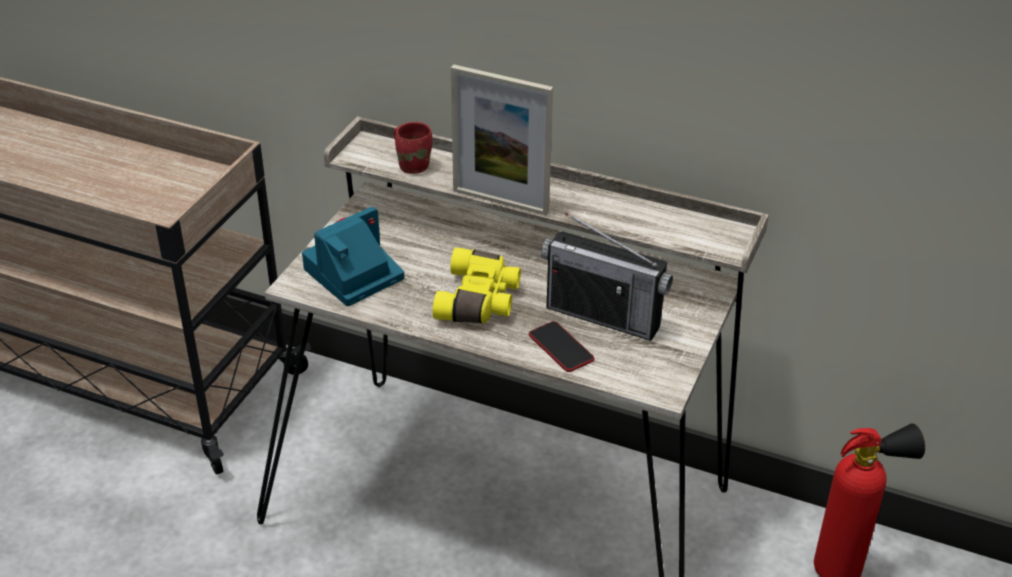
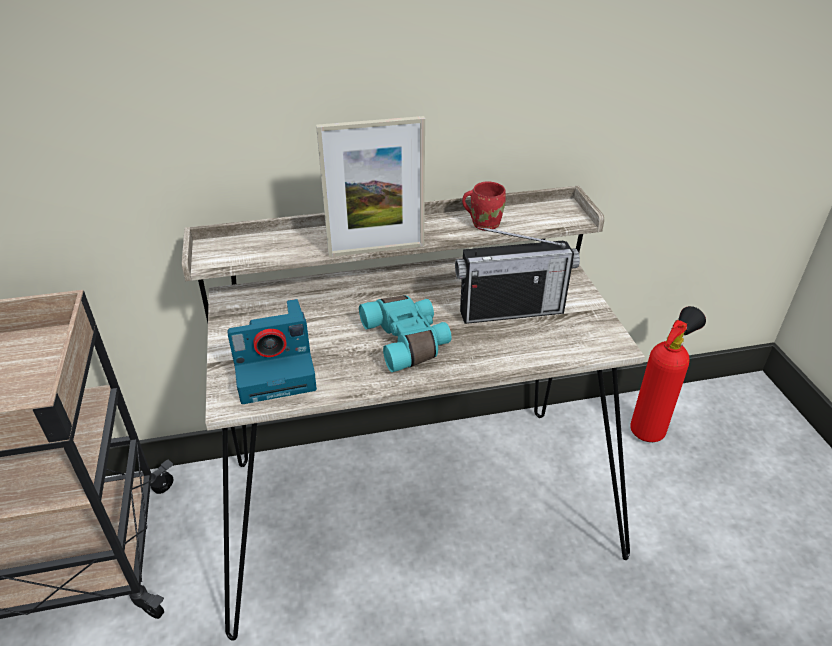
camera: 35 degrees left, 0 degrees up
camera [302,207,404,306] -> camera turned 120 degrees counterclockwise [228,299,317,404]
red mug [393,122,432,174] -> red mug moved to [462,181,506,231]
yellow binoculars [433,248,521,323] -> turquoise binoculars [359,295,452,372]
phone [529,321,595,372] -> none

